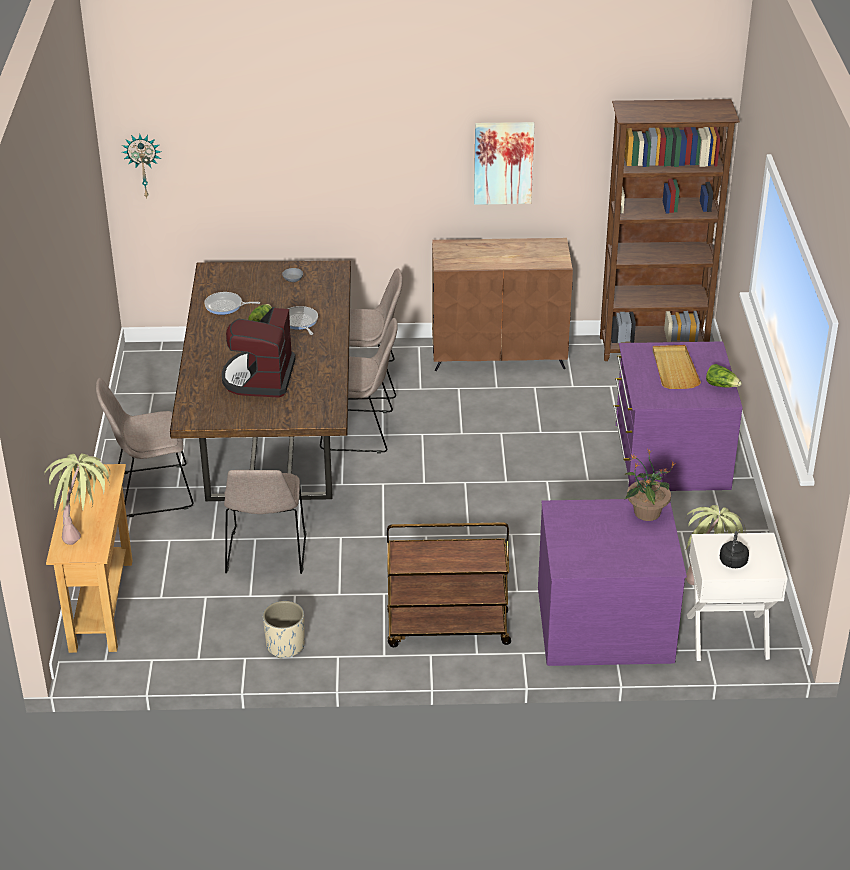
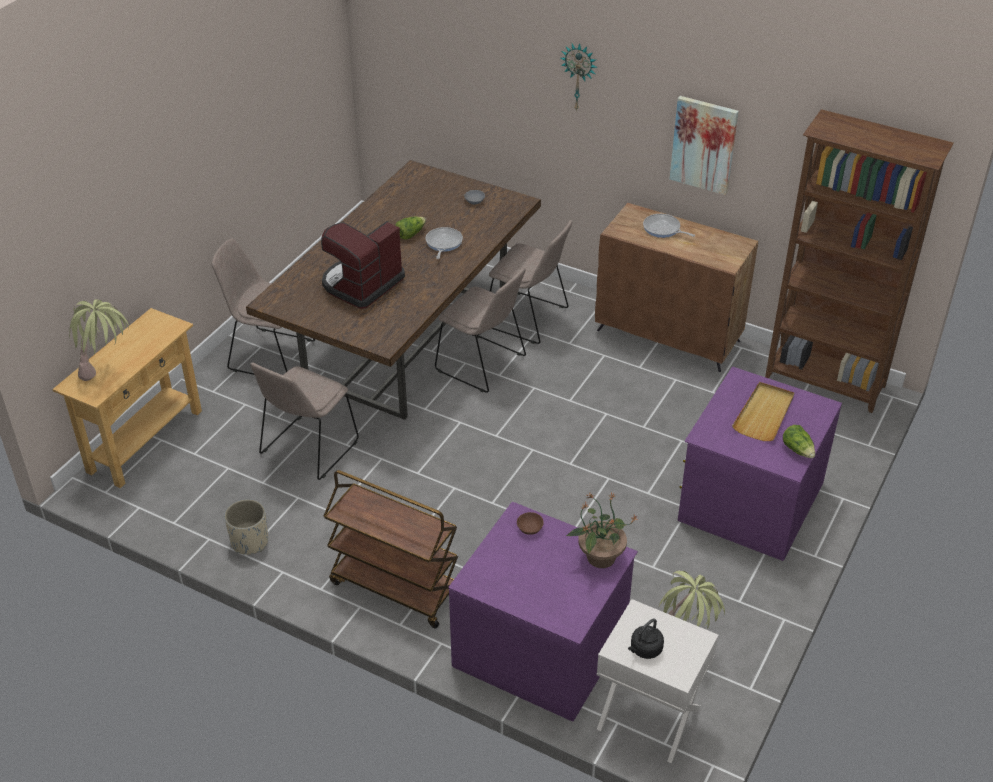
camera: 30 degrees right, 5 degrees up
wall clock [122,134,161,198] -> wall clock moved to [561,43,598,112]
frying pan [204,292,260,315] -> frying pan moved to [643,214,695,238]
none -> brown bowl [517,512,544,535]

